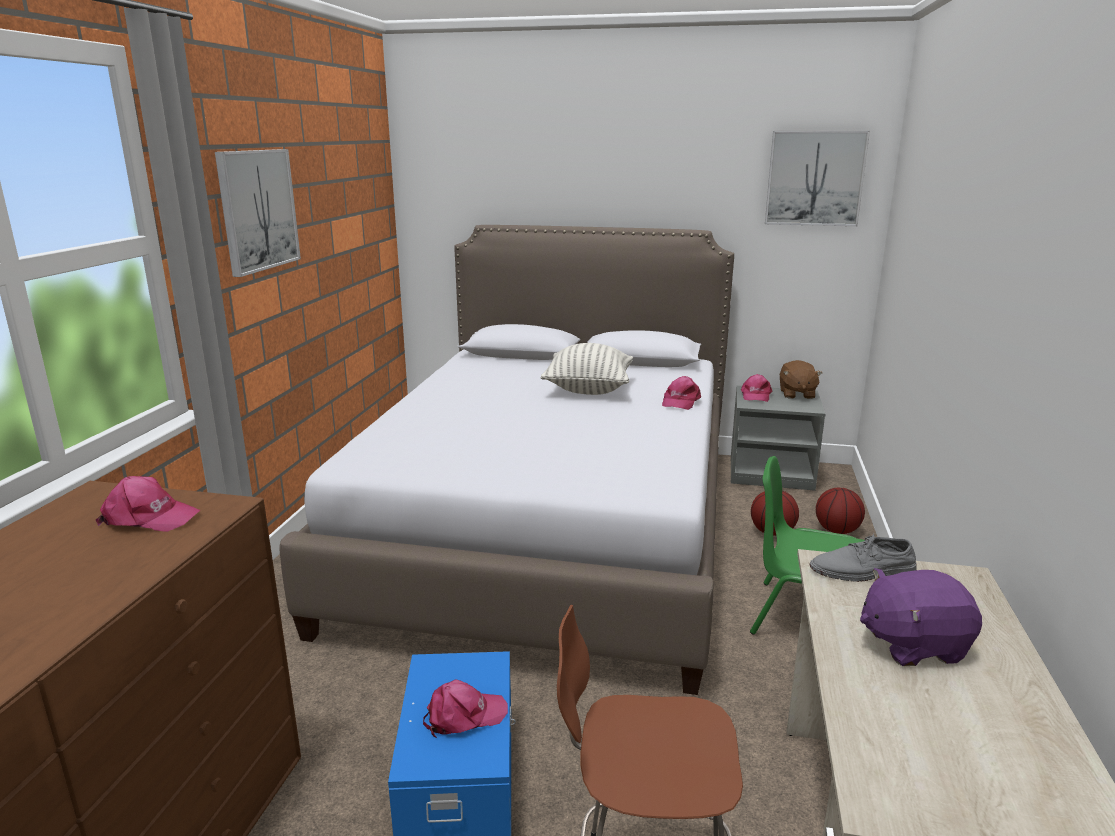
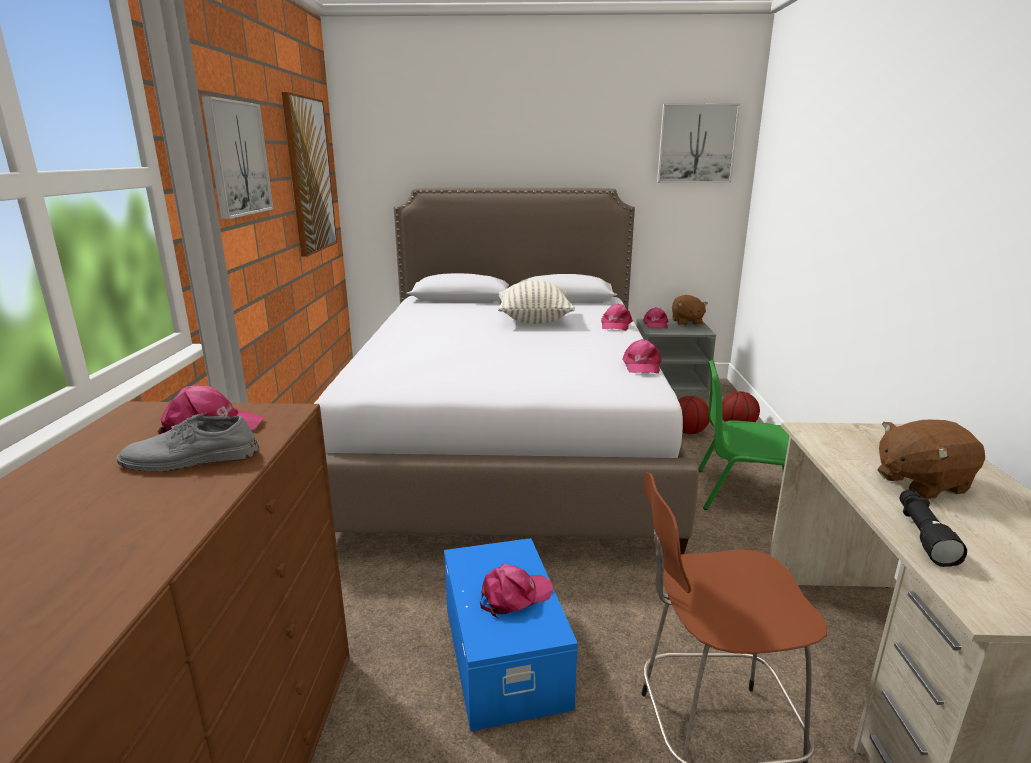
camera: 10 degrees left, 0 degrees up
grey shoe [810,533,917,582] -> grey shoe moved to [117,412,259,472]
purple plush toy [860,568,982,666] -> brown plush toy [878,420,985,499]
none -> picture [282,92,337,257]
none -> pink cap [622,339,662,374]
none -> black flashlight [900,490,967,567]

